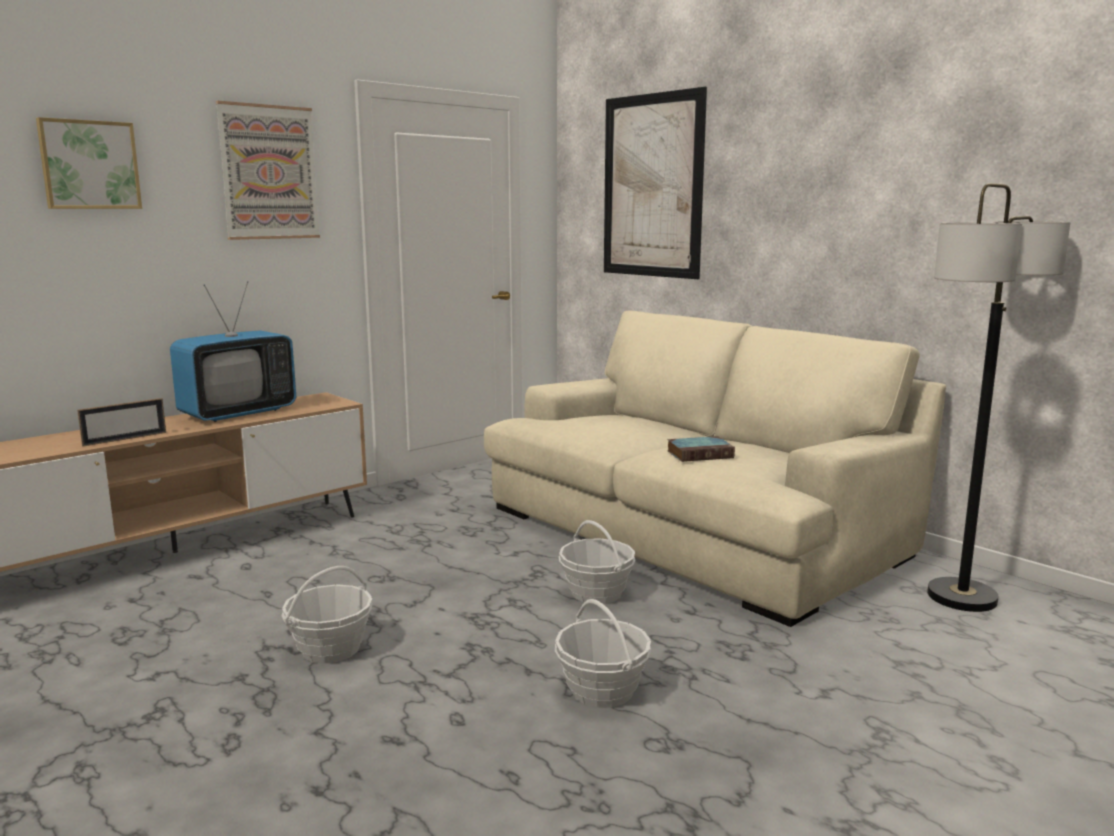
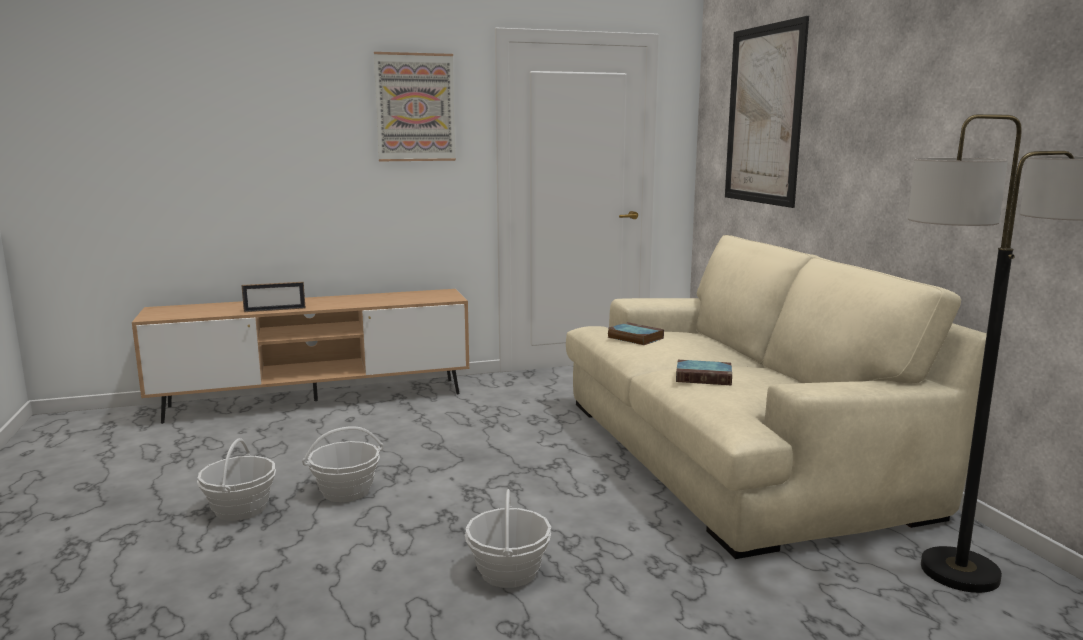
camera: 25 degrees right, 0 degrees up
picture [36,117,142,209] -> none
television [170,281,296,422] -> none
basket [559,520,635,604] -> basket moved to [197,438,276,521]
none -> book [608,322,664,345]

